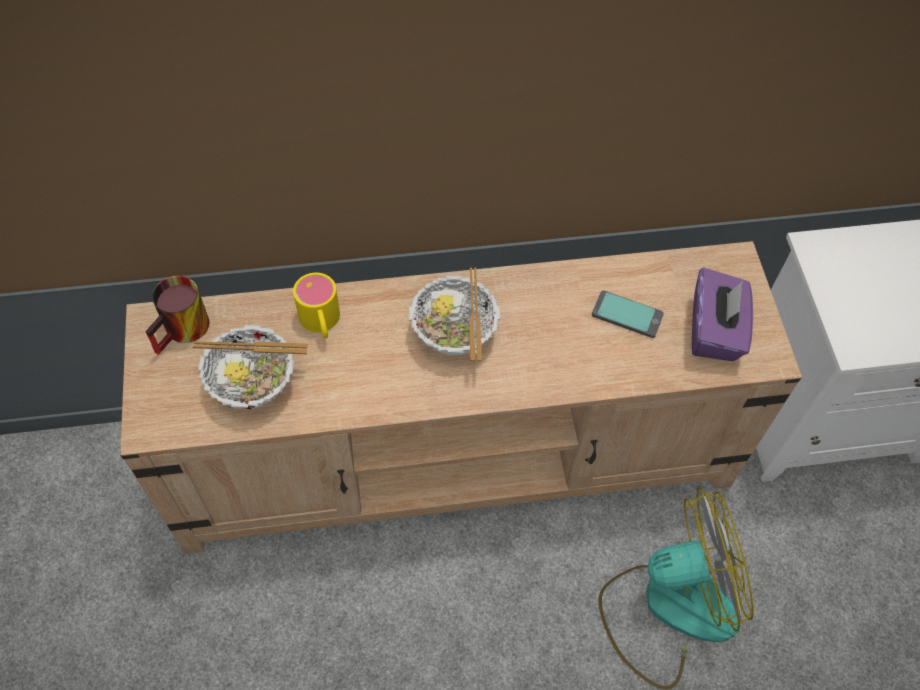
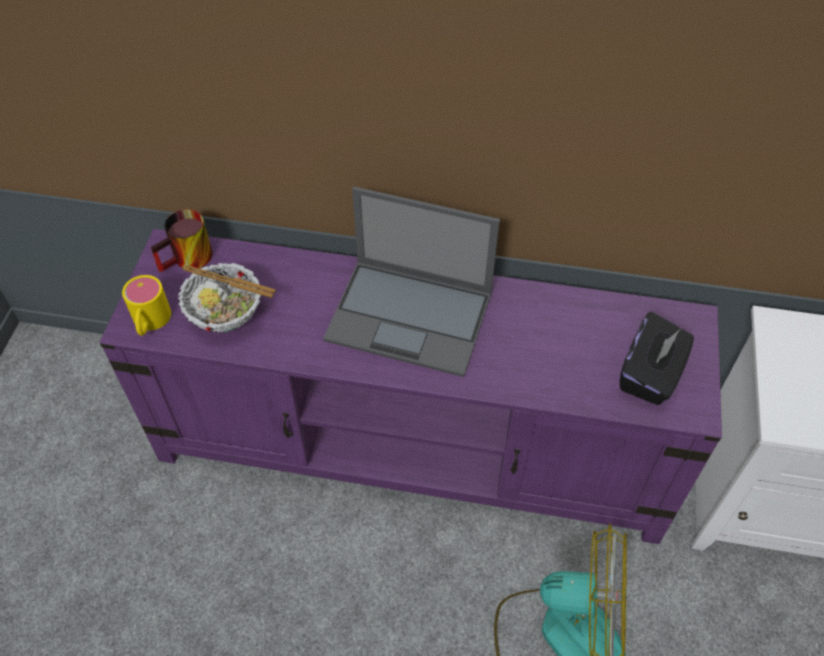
camera: 20 degrees right, 5 degrees down
beige tv stand [120,241,802,554] -> purple tv stand [99,229,722,544]
yellow mug [293,273,340,338] -> yellow mug moved to [122,275,171,336]
bowl [409,267,500,361] -> laptop [323,187,500,377]
phone [592,290,664,338] -> none
purple tissue box [692,268,753,361] -> black tissue box [620,312,694,405]

